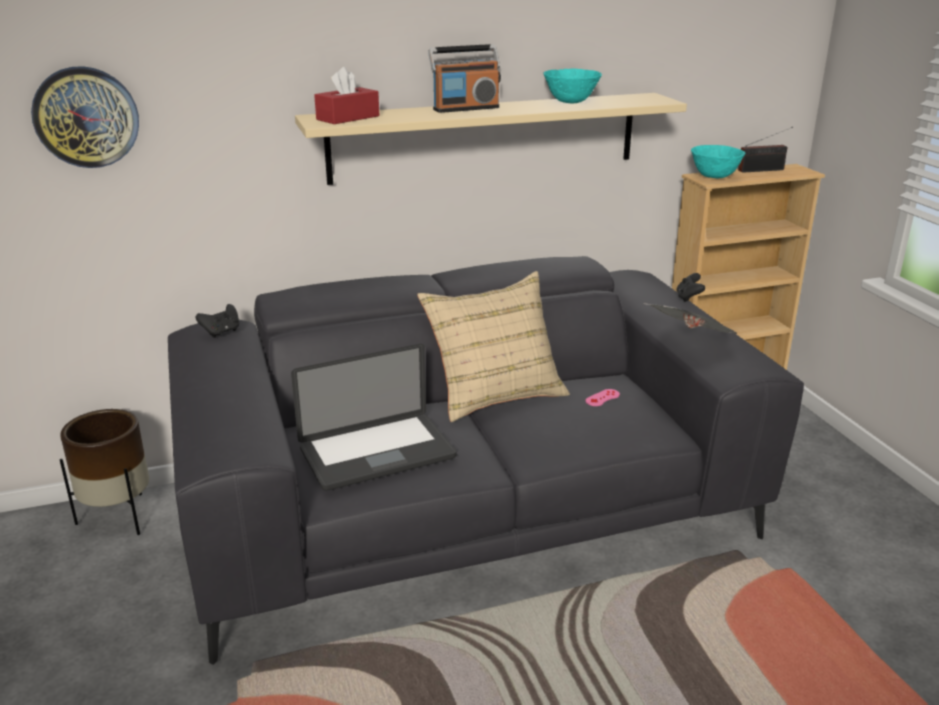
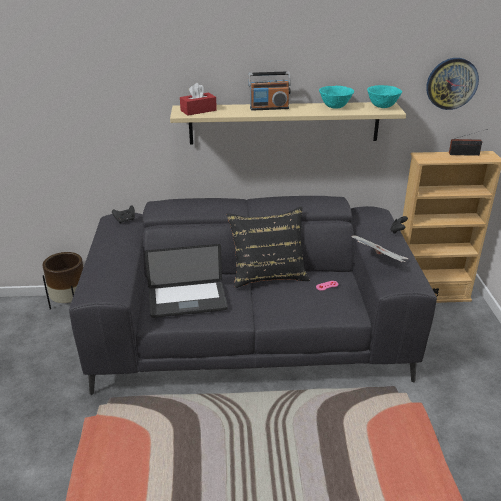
camera: 15 degrees right, 5 degrees up
wall clock [31,66,139,168] -> wall clock moved to [426,58,479,110]
beige pillow [417,271,570,422] -> black pillow [227,206,310,288]
turquoise bowl [691,145,745,178] -> turquoise bowl moved to [367,85,402,108]

